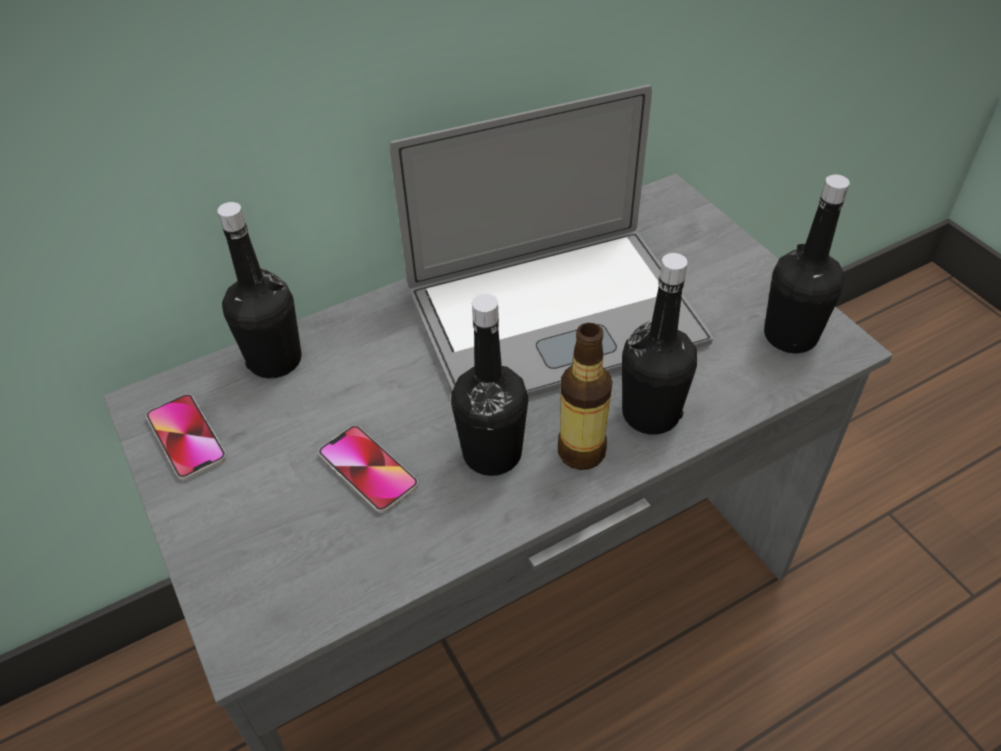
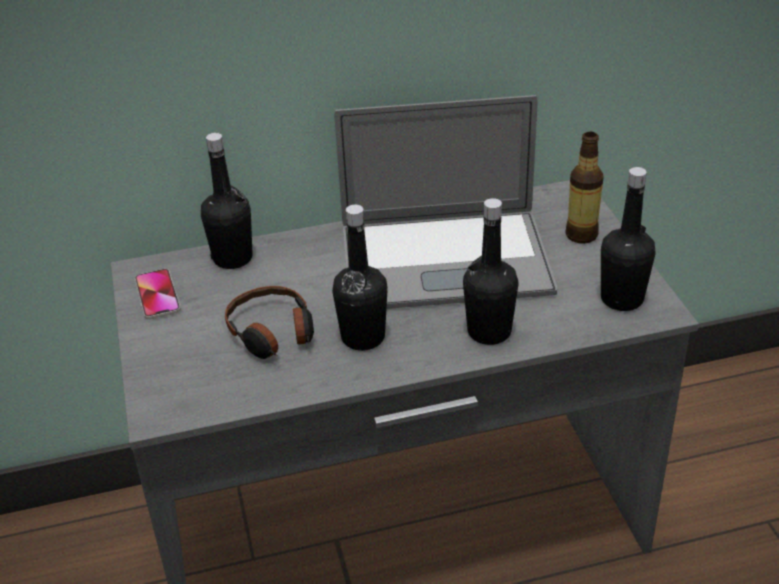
camera: 15 degrees right, 10 degrees down
phone [319,426,418,513] -> headphones [225,286,314,359]
bottle [558,323,613,470] -> bottle moved to [565,132,603,244]

